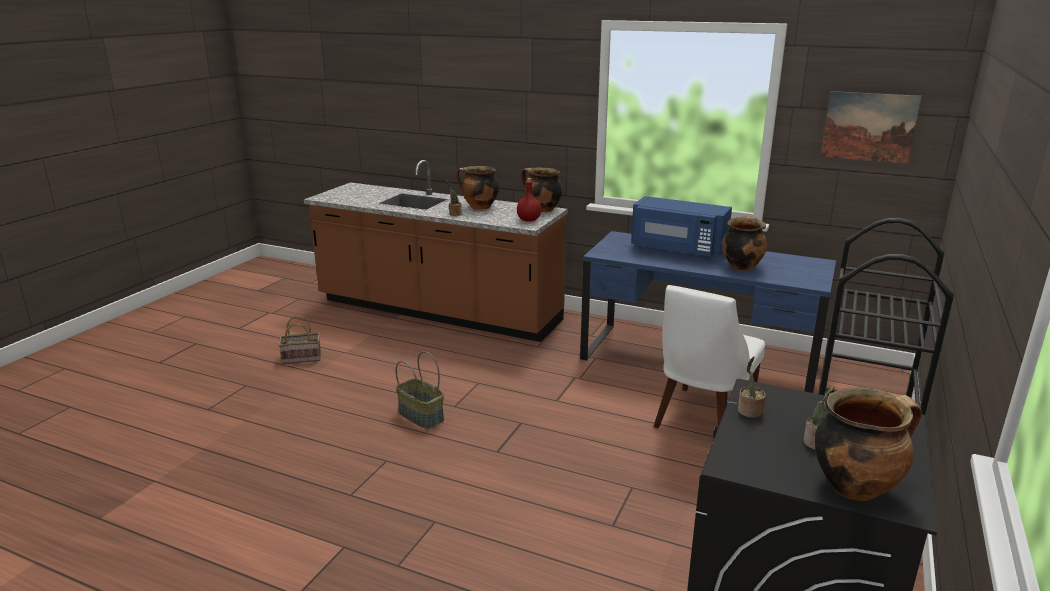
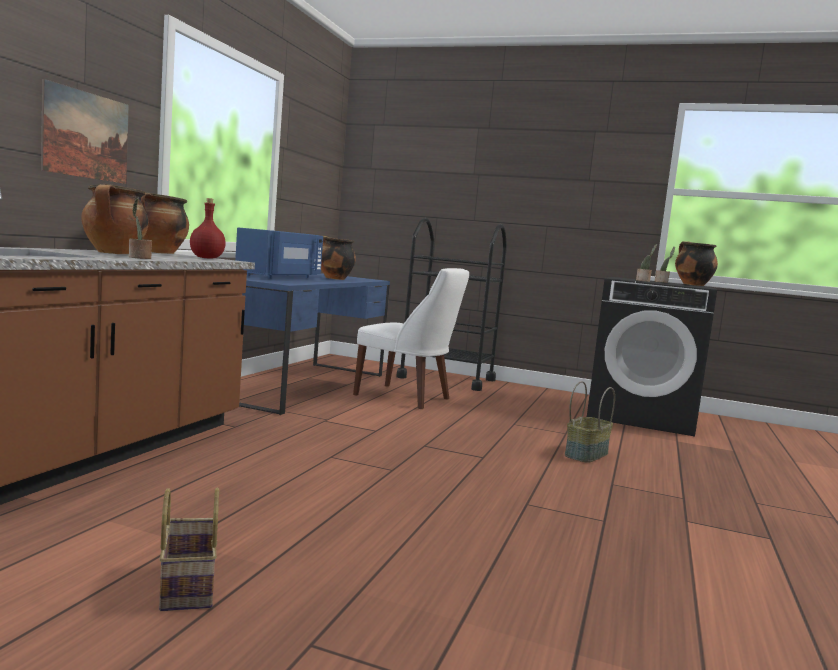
camera: 95 degrees left, 15 degrees down
basket [396,351,444,429] -> basket moved to [565,381,615,463]
picture [821,91,922,164] -> picture moved to [41,79,129,184]

